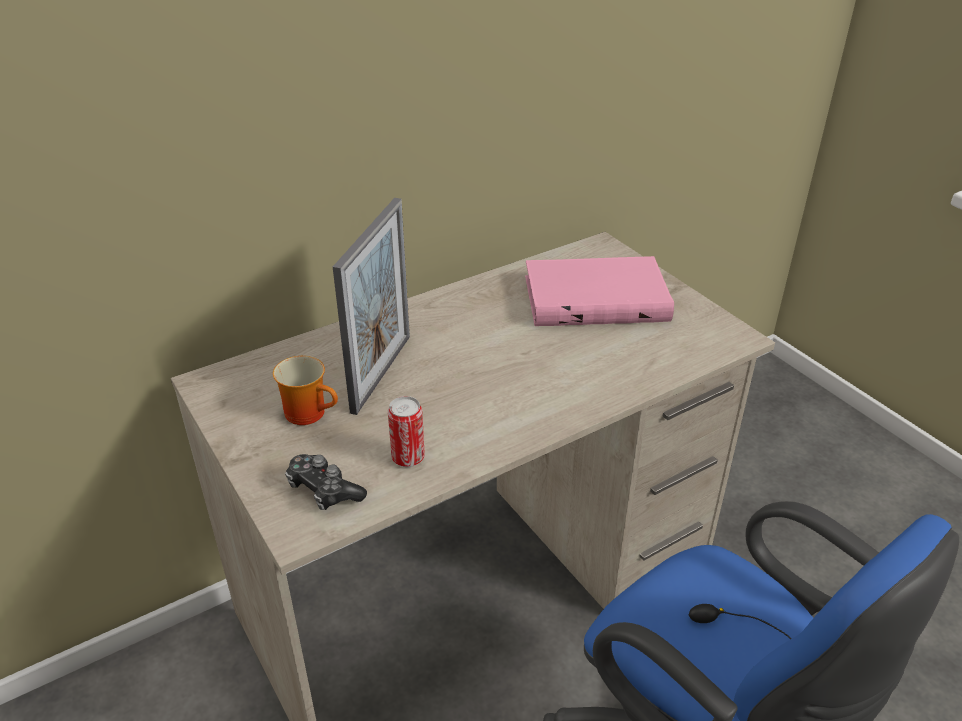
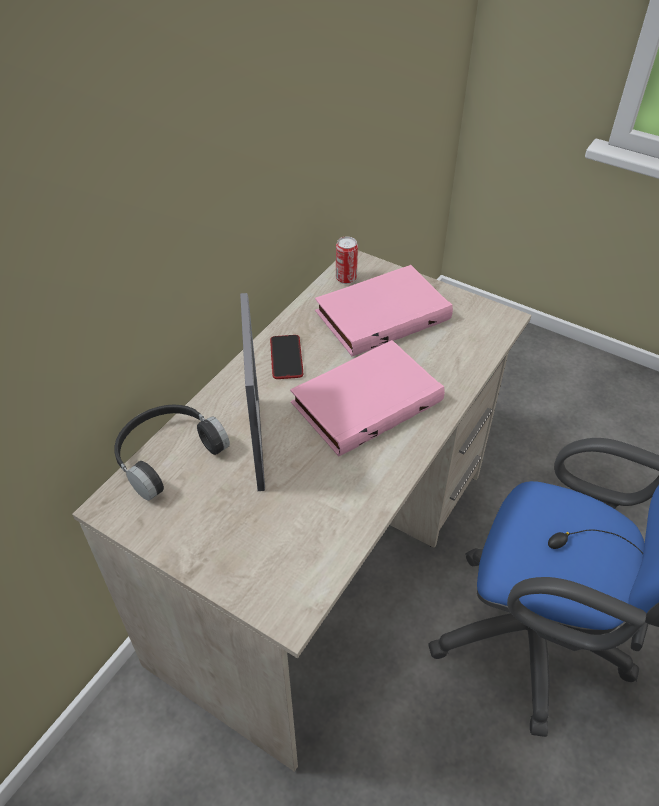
camera: 25 degrees left, 10 degrees up
mug [273,356,338,425] -> none
game controller [285,454,367,510] -> none
can [388,396,425,467] -> can moved to [336,236,358,284]
none -> black headphones [114,405,230,501]
none -> phone [270,335,303,379]
none -> pink book [290,340,445,457]

